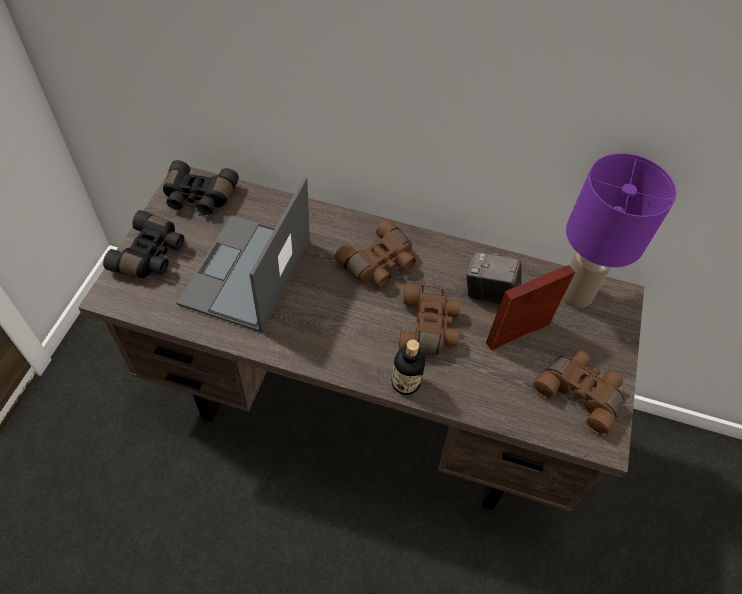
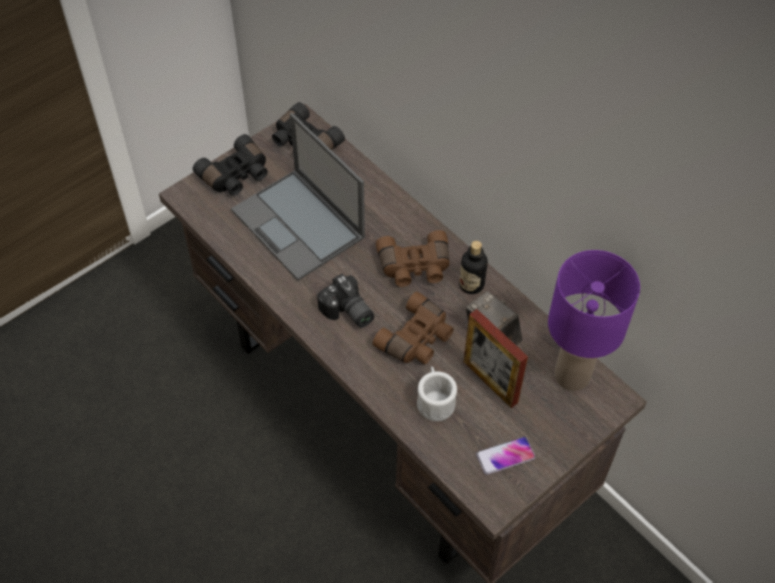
camera: 35 degrees right, 0 degrees up
laptop [177,177,310,333] -> laptop turned 90 degrees counterclockwise [231,113,365,281]
bottle [392,340,425,395] -> bottle moved to [459,241,488,294]
picture frame [486,265,575,350] -> picture frame turned 135 degrees counterclockwise [464,309,528,408]
brown binoculars [533,351,624,435] -> phone [476,437,535,475]
none -> camera [317,273,374,328]
none -> white mug [417,366,457,421]

